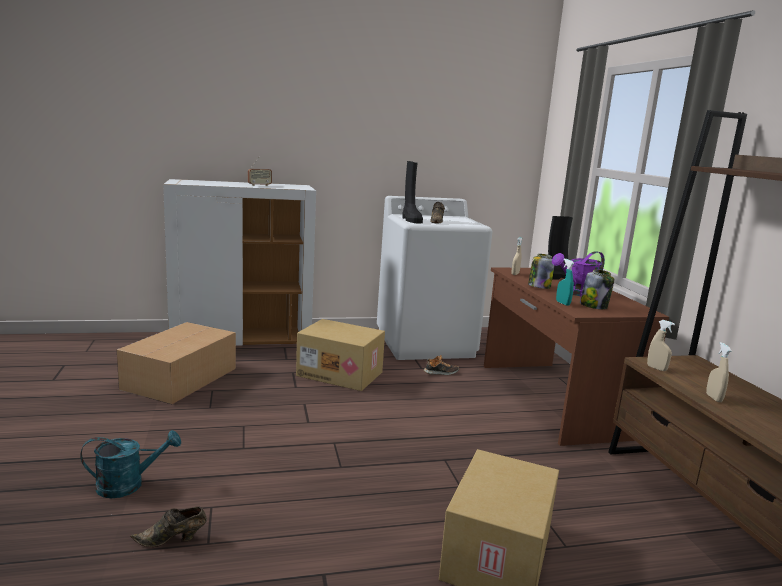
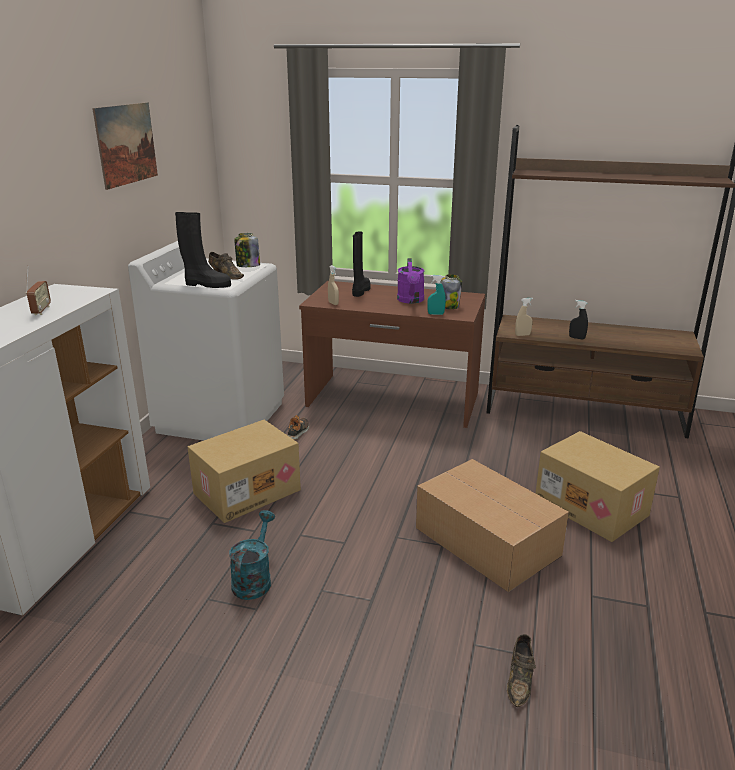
camera: 60 degrees left, 10 degrees up
turquoise watering can [80,430,181,498] -> turquoise watering can moved to [229,510,275,600]
cardboard box [117,322,236,404] -> cardboard box moved to [416,459,569,592]
jar [528,254,554,289] -> jar moved to [234,233,260,267]
beige spray bottle [706,342,732,402] -> black spray bottle [569,300,588,340]
none -> picture [92,102,158,190]

